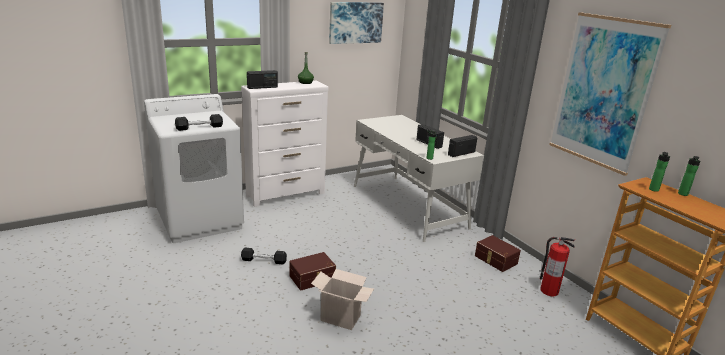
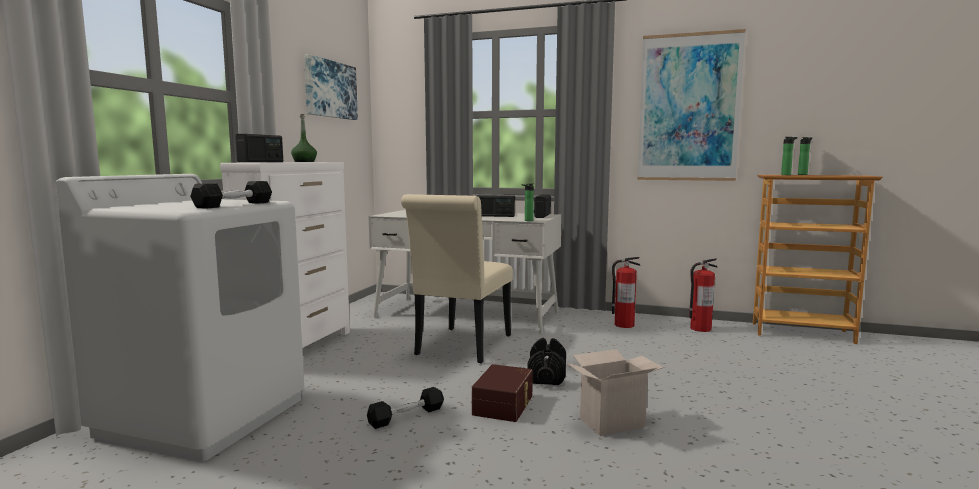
camera: 40 degrees left, 15 degrees down
brown storage box [475,235,521,272] -> fire extinguisher [612,257,640,328]
none -> beige chair [401,194,513,364]
none -> black dumbbell [527,338,566,385]

